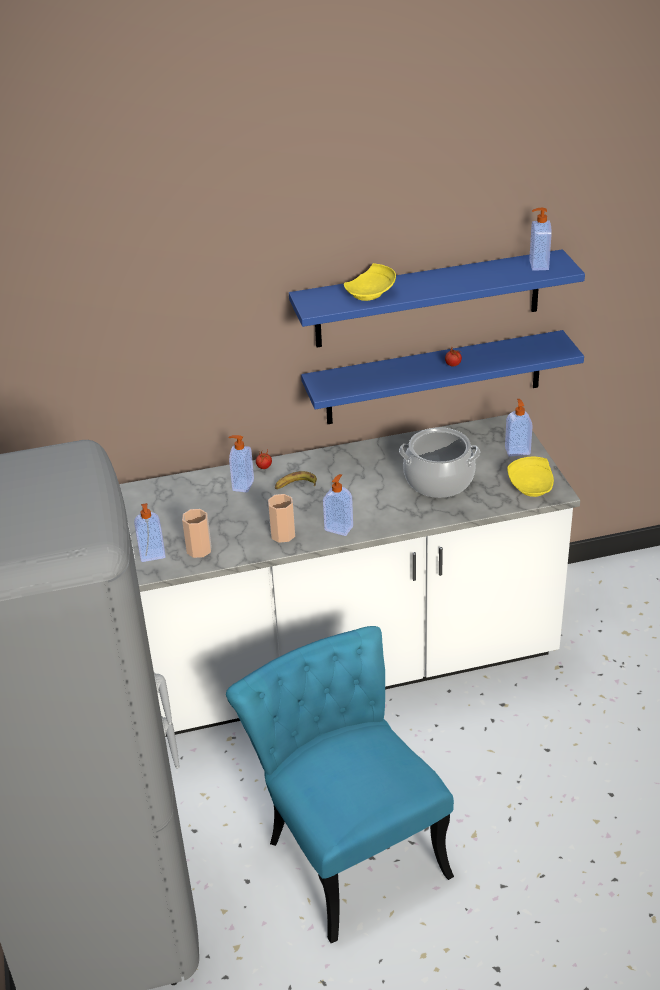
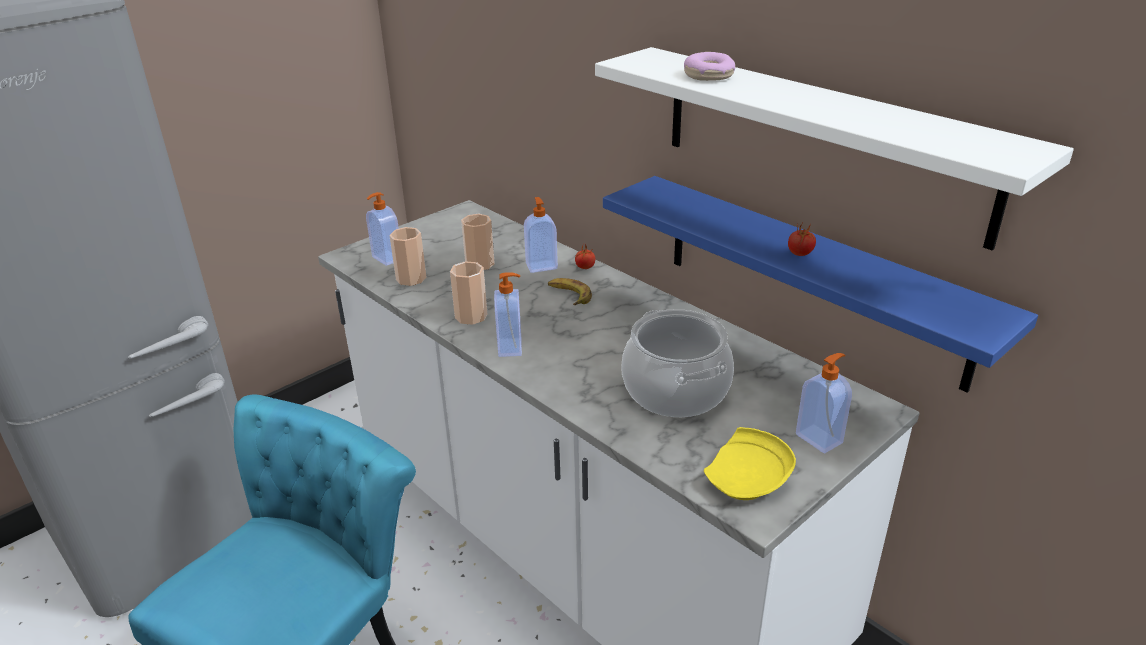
camera: 60 degrees right, 5 degrees down
blue shelf [289,249,585,348] -> white shelf [595,47,1074,251]
yellow plate [344,263,396,301] -> donut [684,52,735,81]
soap dispenser [529,208,552,271] -> none
none -> cup [461,214,495,270]

